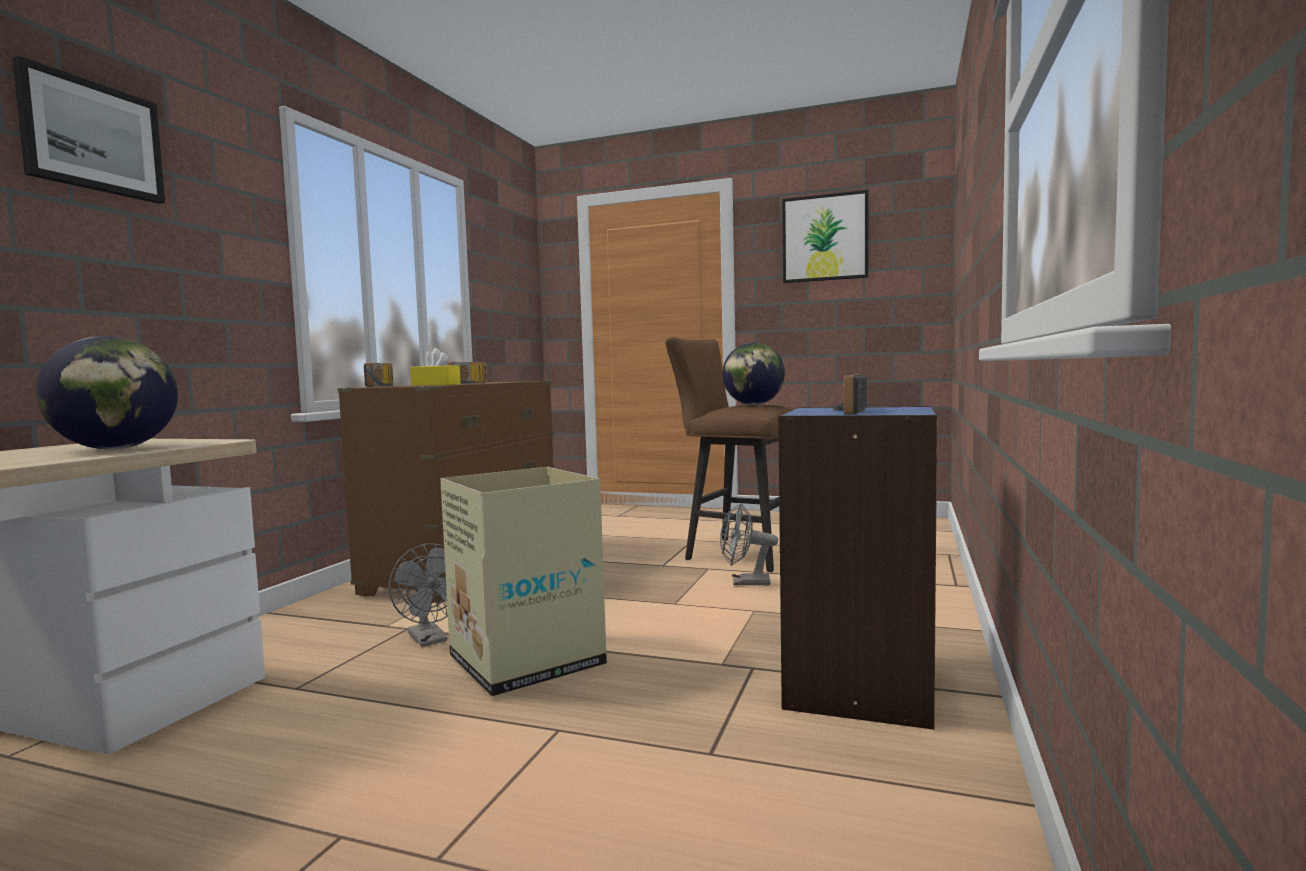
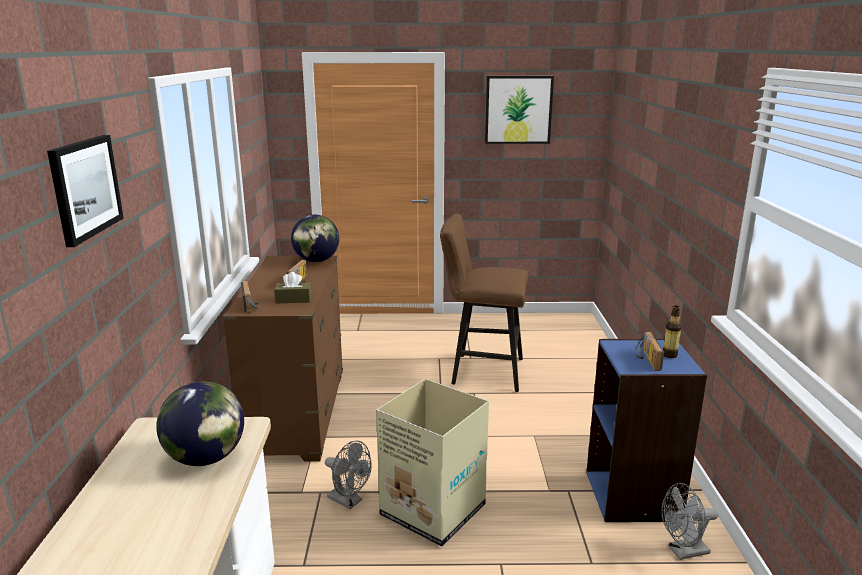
camera: 20 degrees left, 15 degrees up
yellow tissue box [410,348,461,386] -> brown tissue box [274,272,311,303]
grey fan [720,503,778,586] -> grey fan moved to [661,483,718,560]
globe [722,343,785,405] -> globe moved to [291,215,339,262]
none -> bottle [663,306,681,358]

